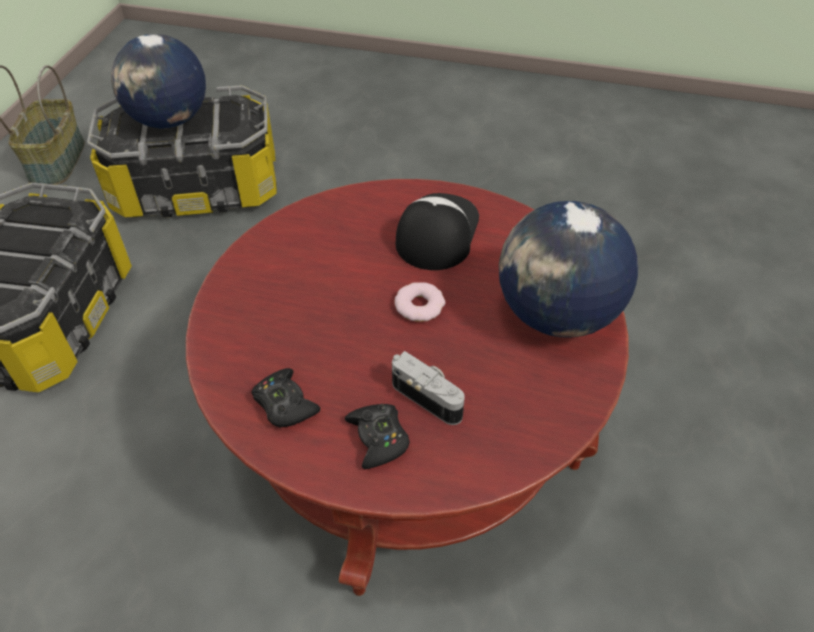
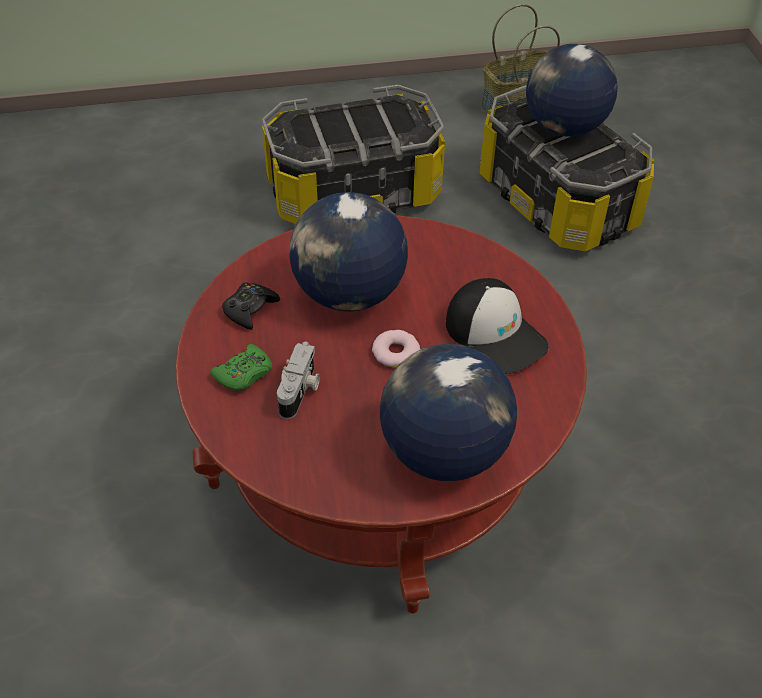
camera: 65 degrees right, 0 degrees up
black game controller [345,404,410,469] -> green game controller [210,344,272,391]
cap [396,193,479,270] -> cap turned 60 degrees clockwise [446,278,549,374]
none -> globe [289,192,408,312]

